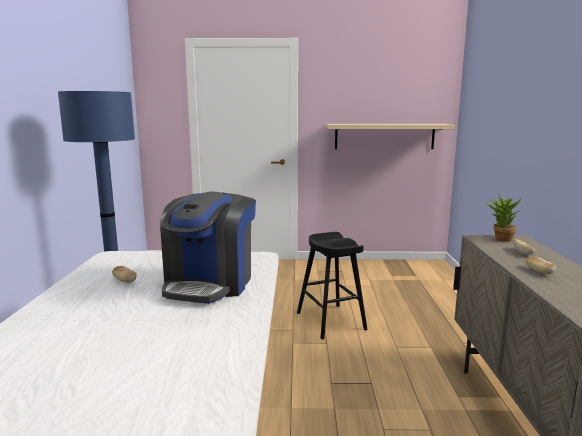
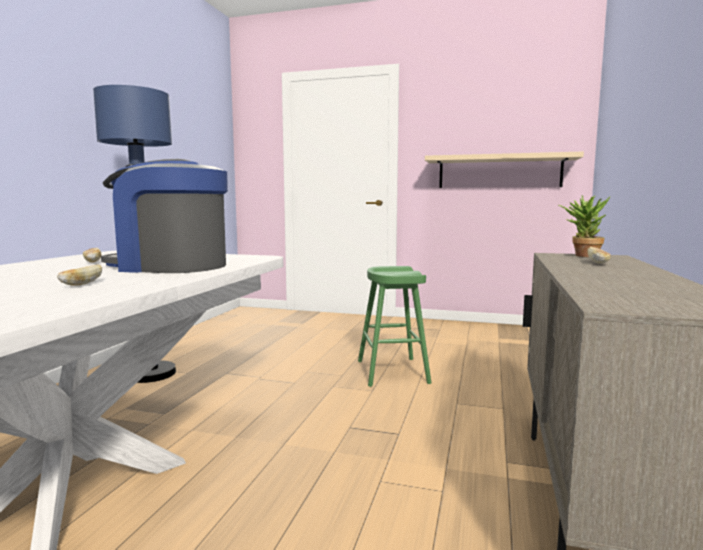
camera: 15 degrees right, 5 degrees down
coffee machine [160,192,256,304] -> coffee machine turned 75 degrees clockwise [101,159,228,273]
black stool [297,232,368,339] -> green stool [358,266,431,387]
bread [525,256,556,274] -> bread moved to [57,264,102,286]

